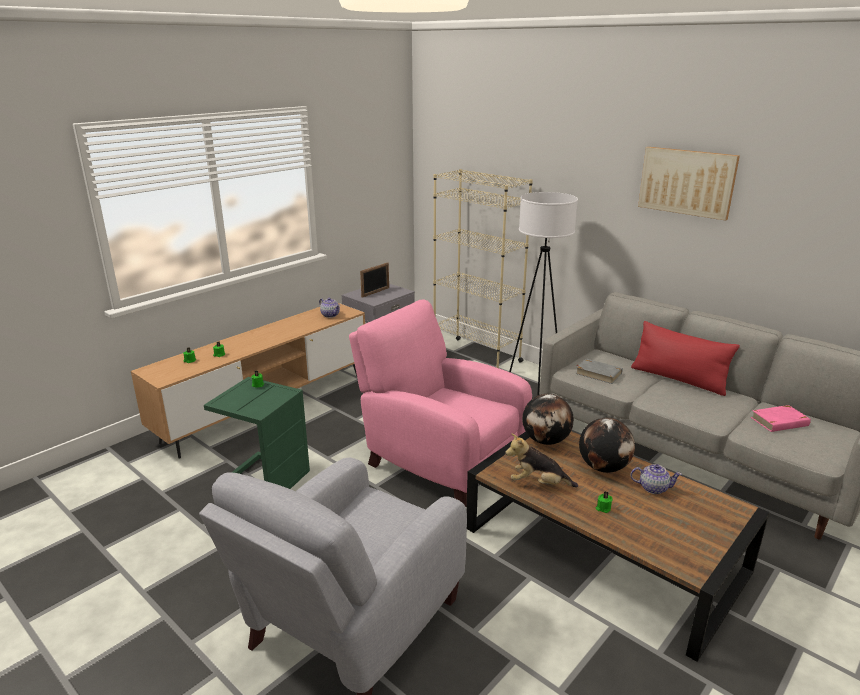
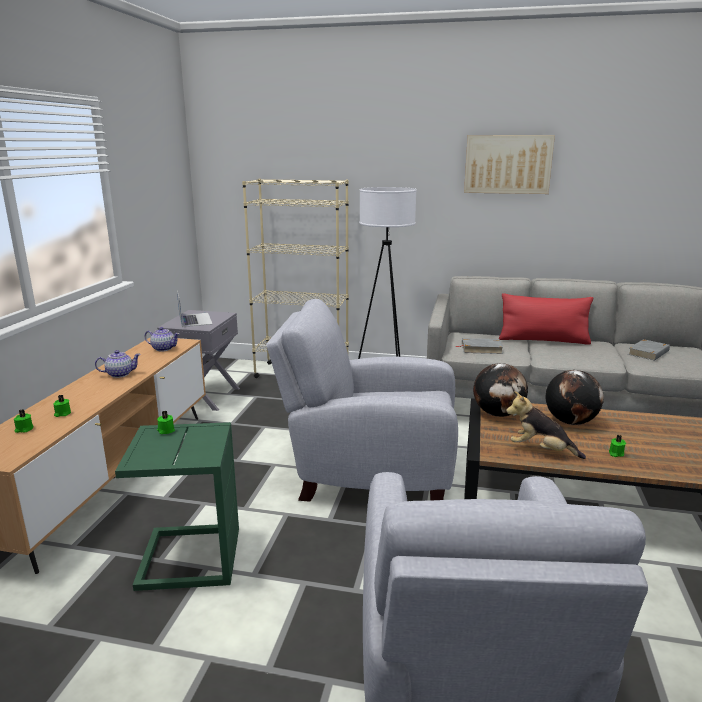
camera: 30 degrees left, 5 degrees down
pink armchair [349,300,532,507] -> grey armchair [267,299,458,502]
picture frame [360,262,389,298] -> laptop [177,291,212,327]
plush toy [505,433,578,487] -> plush toy turned 45 degrees clockwise [506,391,586,459]
teapot [630,464,682,494] -> teapot moved to [95,350,141,378]
pink book [751,405,811,432] -> grey book [628,339,670,361]

